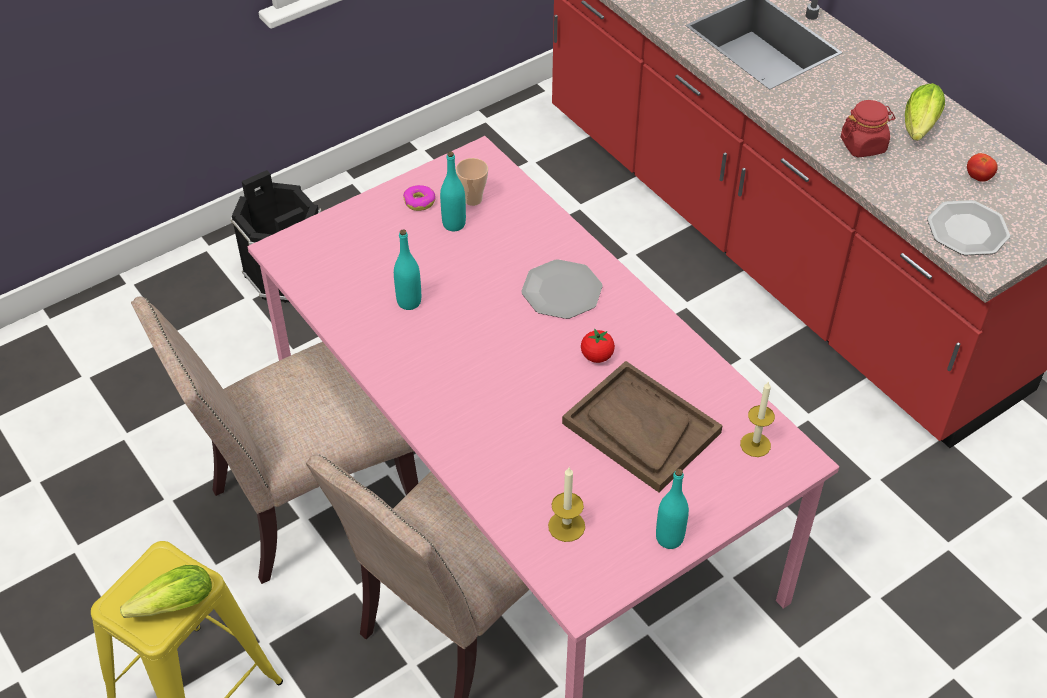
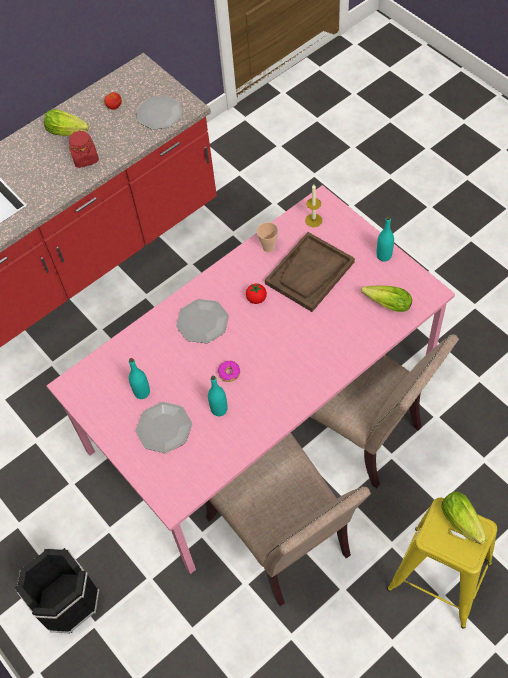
camera: 90 degrees left, 10 degrees up
donut [403,185,436,211] -> donut moved to [218,361,240,382]
cup [456,158,488,206] -> cup moved to [257,222,278,252]
candle [548,467,585,542] -> lettuce [361,285,412,312]
none -> plate [136,402,192,453]

